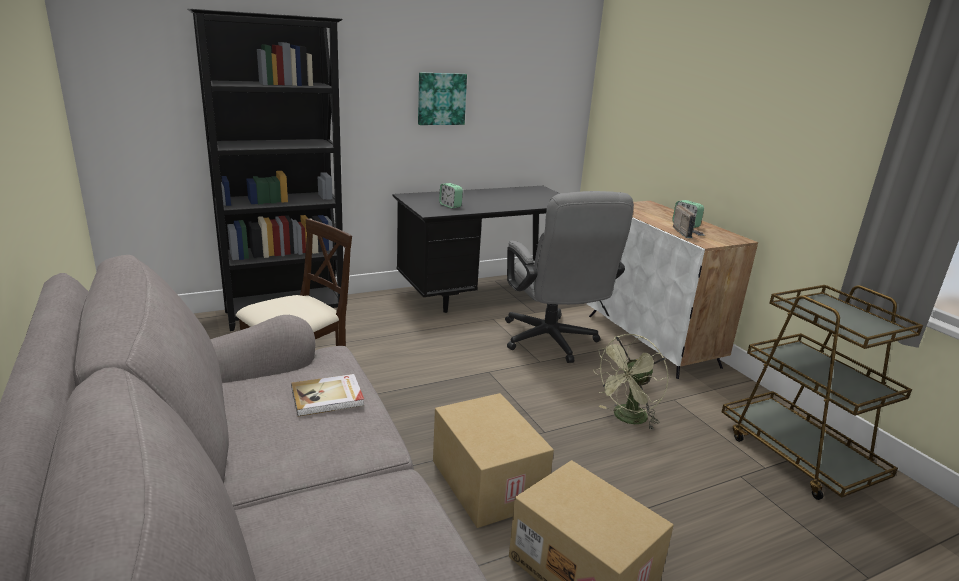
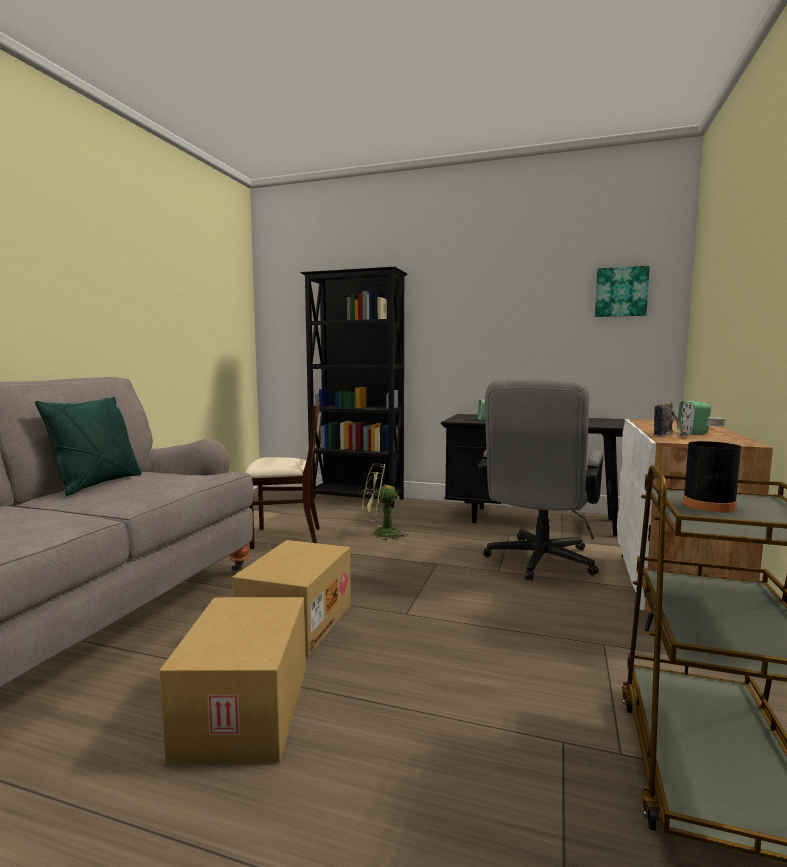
camera: 45 degrees right, 15 degrees down
book [291,374,364,417] -> none
picture [418,72,467,125] -> picture moved to [595,266,650,317]
green fan [593,334,668,430] -> green fan moved to [362,463,408,541]
none -> green pillow [35,397,142,496]
none -> black bottle [683,417,741,512]

